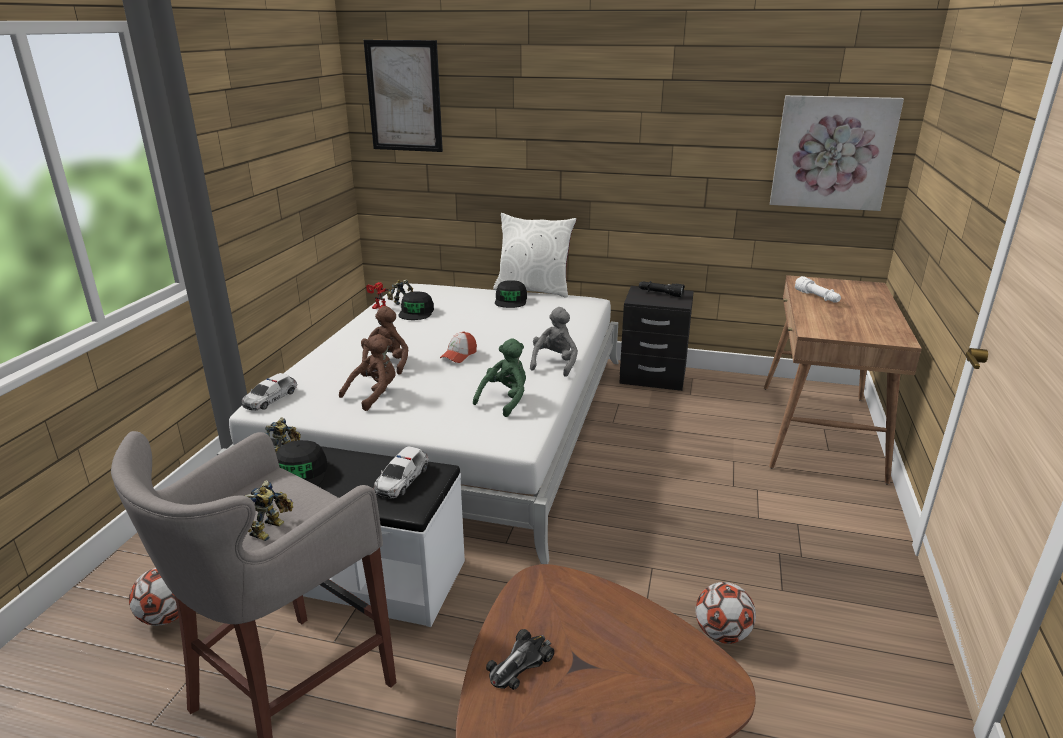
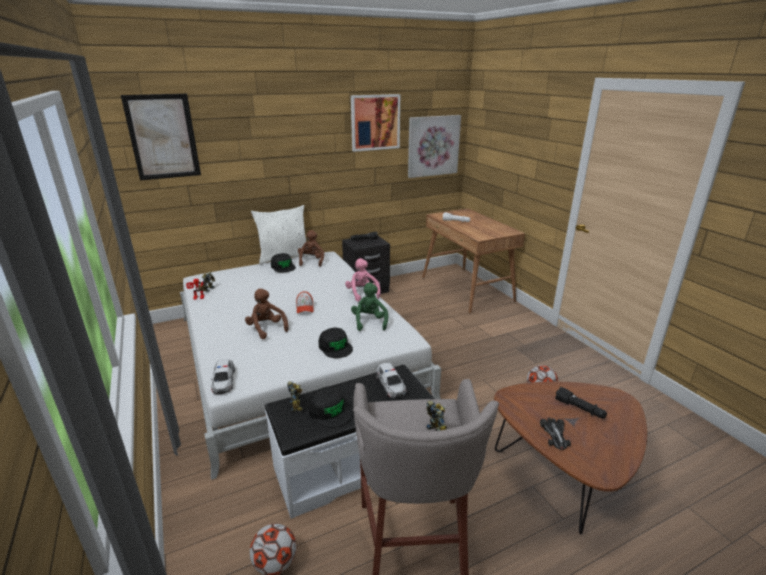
camera: 40 degrees left, 0 degrees up
brown plush toy [339,334,396,411] -> brown plush toy moved to [298,230,324,267]
black cap [399,292,434,320] -> black cap moved to [319,327,353,358]
grey plush toy [530,307,578,377] -> pink plush toy [345,258,380,302]
none -> picture [351,94,400,152]
none -> black flashlight [555,387,607,419]

